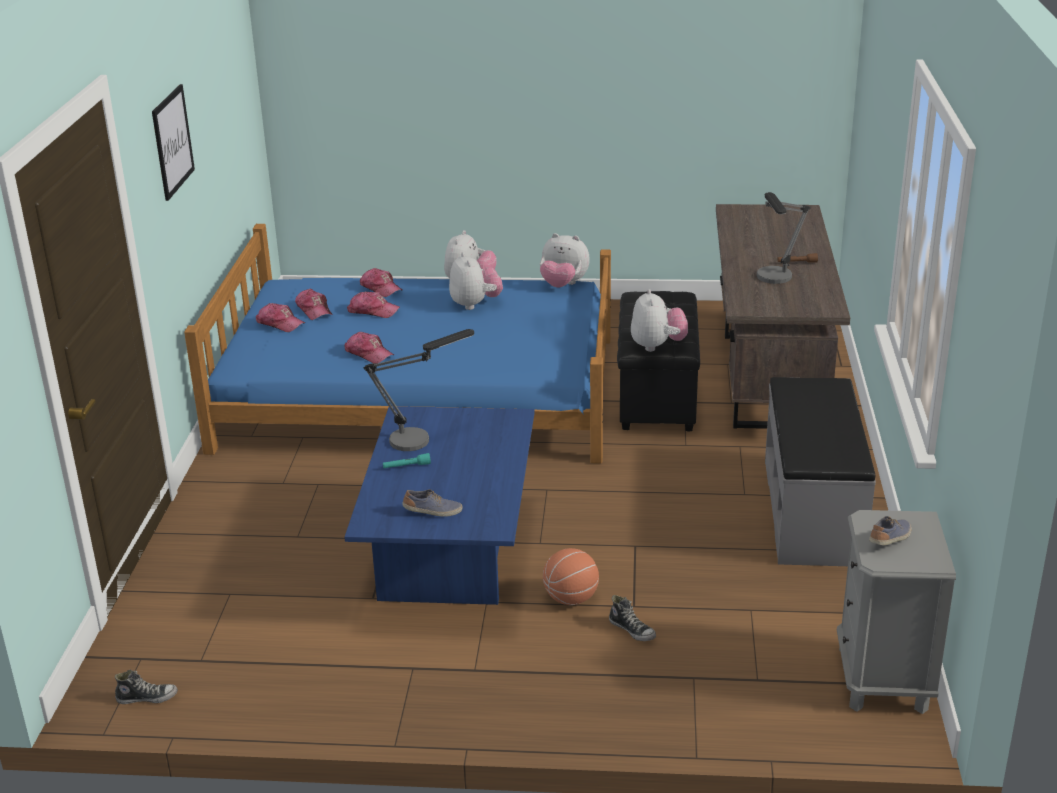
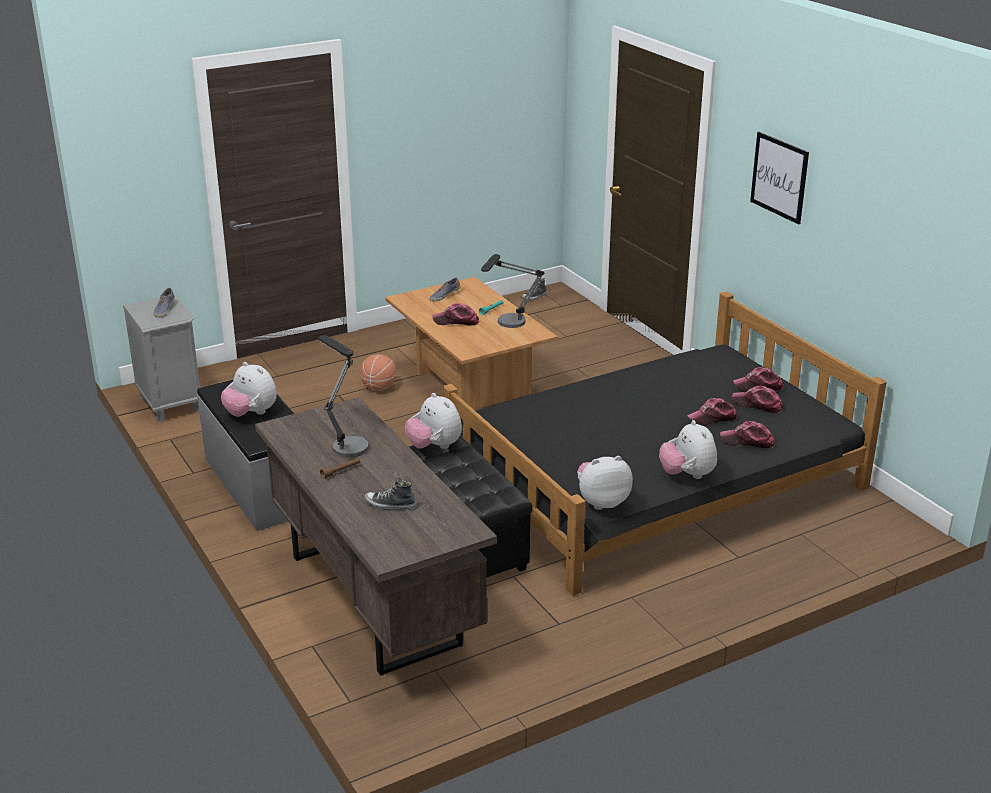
camera: 145 degrees right, 0 degrees up
blue bed [184,224,611,464] -> black bed [443,291,887,596]
cap [344,332,394,364] -> cap moved to [432,303,479,326]
blue coffee table [344,406,535,605] -> brown coffee table [385,277,557,409]
plush toy [449,252,503,310] -> plush toy moved to [221,362,277,417]
shoe [609,595,656,641] -> shoe moved to [364,478,415,510]

